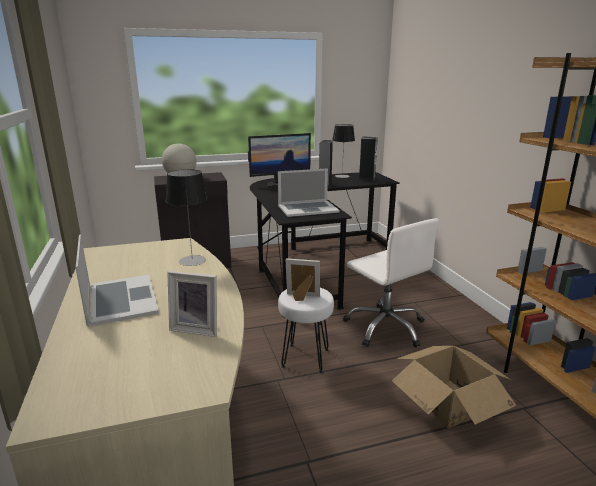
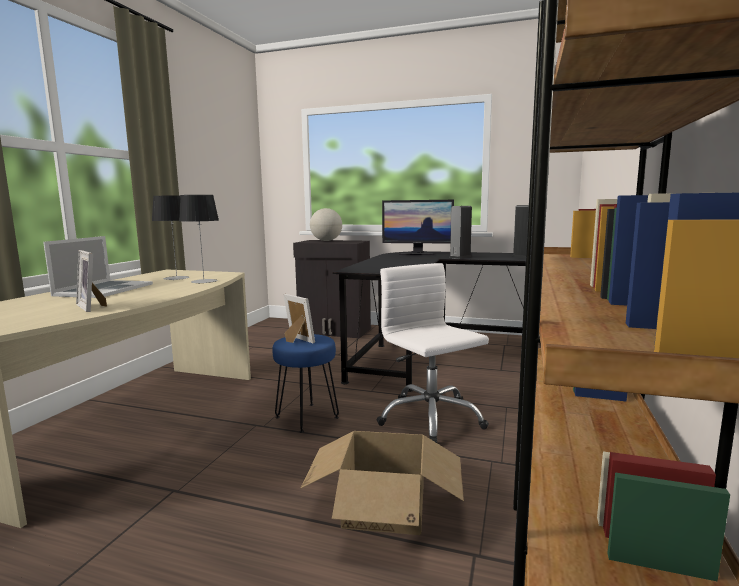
camera: 35 degrees right, 10 degrees down
laptop [278,168,340,217] -> none
white stool [278,288,334,373] -> blue stool [273,334,339,433]
table lamp [332,124,355,178] -> table lamp moved to [152,196,189,280]
white office chair [343,218,439,348] -> white office chair turned 150 degrees clockwise [377,263,489,443]

